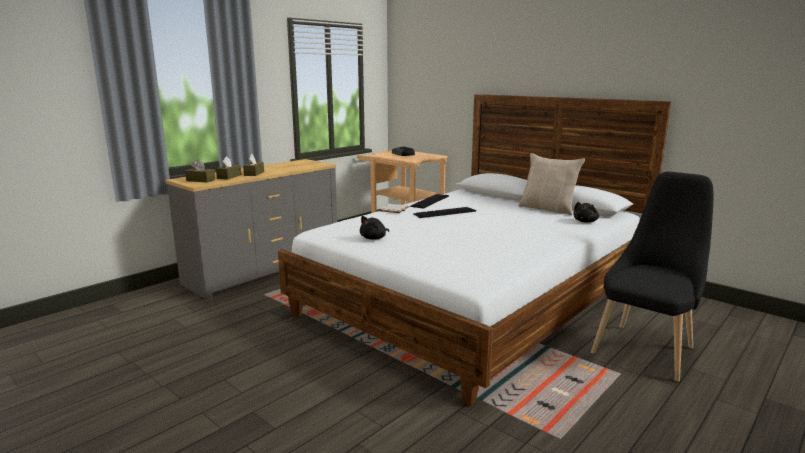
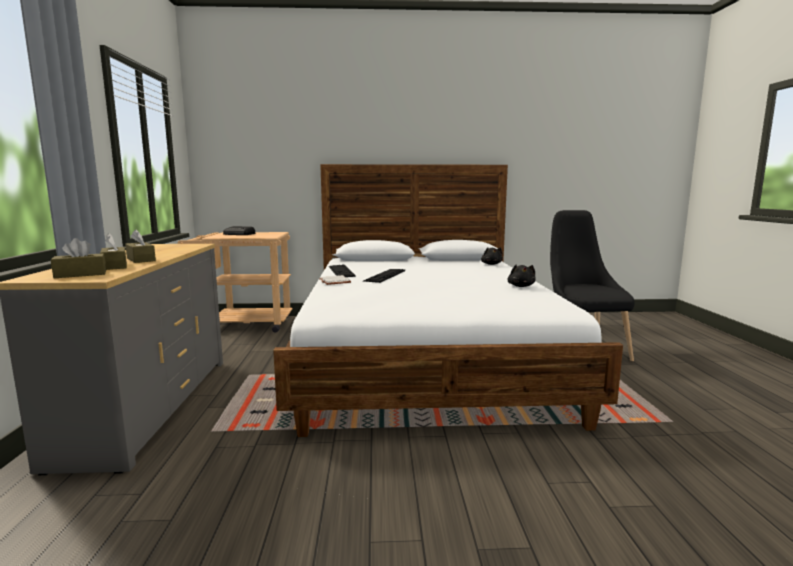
camera: 45 degrees left, 5 degrees down
black plush toy [360,216,389,240] -> black plush toy moved to [507,265,536,287]
beige pillow [518,153,585,215] -> none

